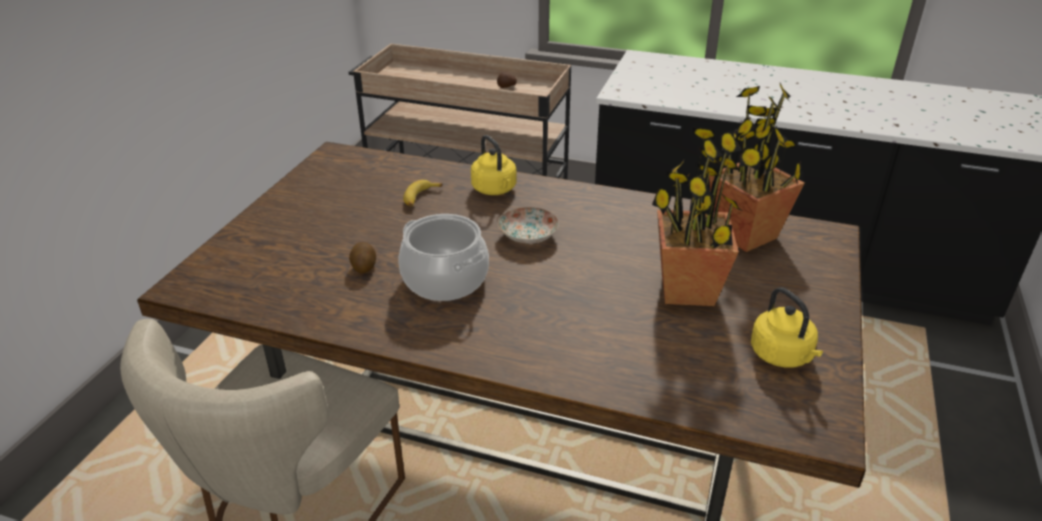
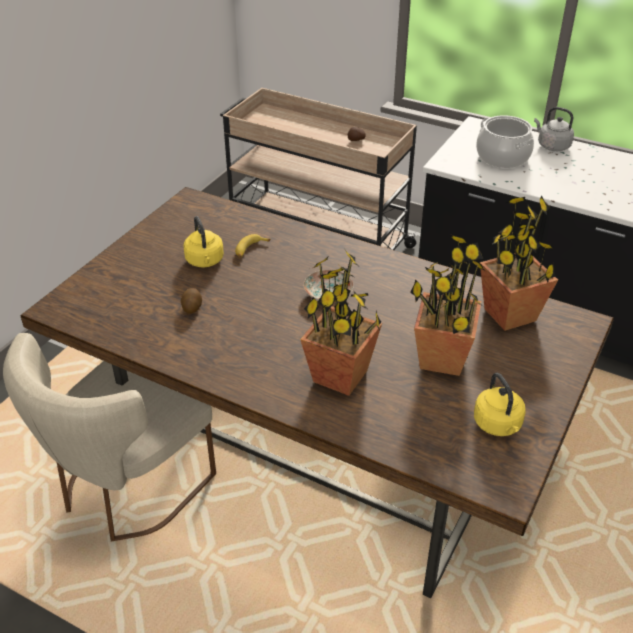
camera: 10 degrees right, 5 degrees up
cooking pot [398,214,489,301] -> cooking pot moved to [476,115,534,168]
yellow kettle [471,135,516,195] -> yellow kettle moved to [183,216,224,267]
none -> potted plant [300,250,382,396]
none -> grey kettle [534,107,574,151]

